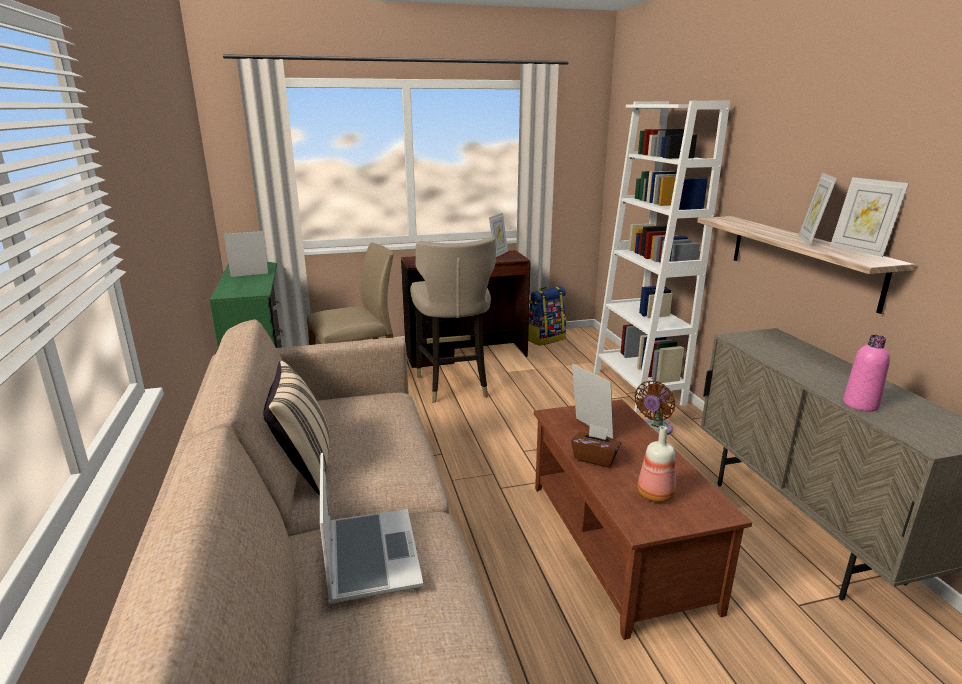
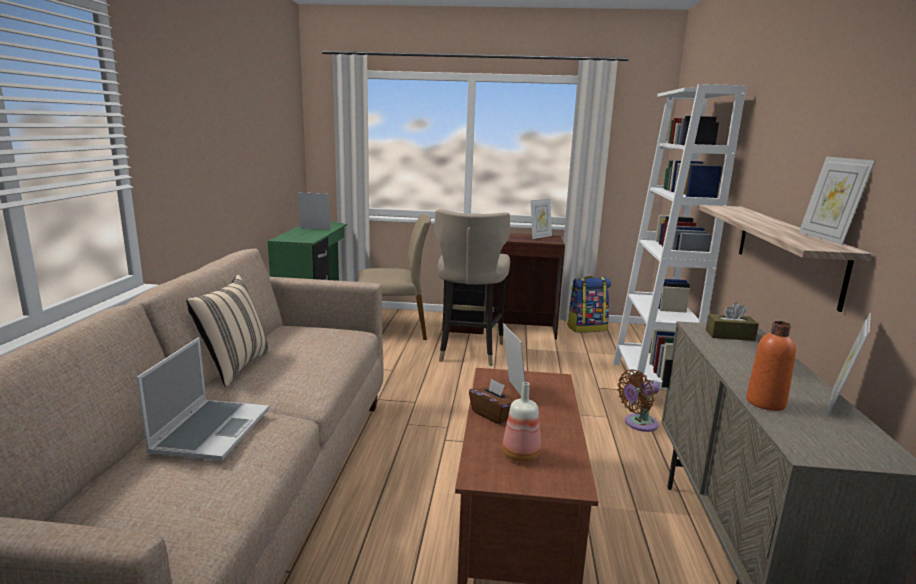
camera: 20 degrees right, 5 degrees down
picture frame [798,173,837,246] -> picture frame moved to [828,313,871,417]
pink bottle [843,335,890,412] -> orange bottle [746,321,796,411]
none -> brown tissue box [706,302,759,341]

